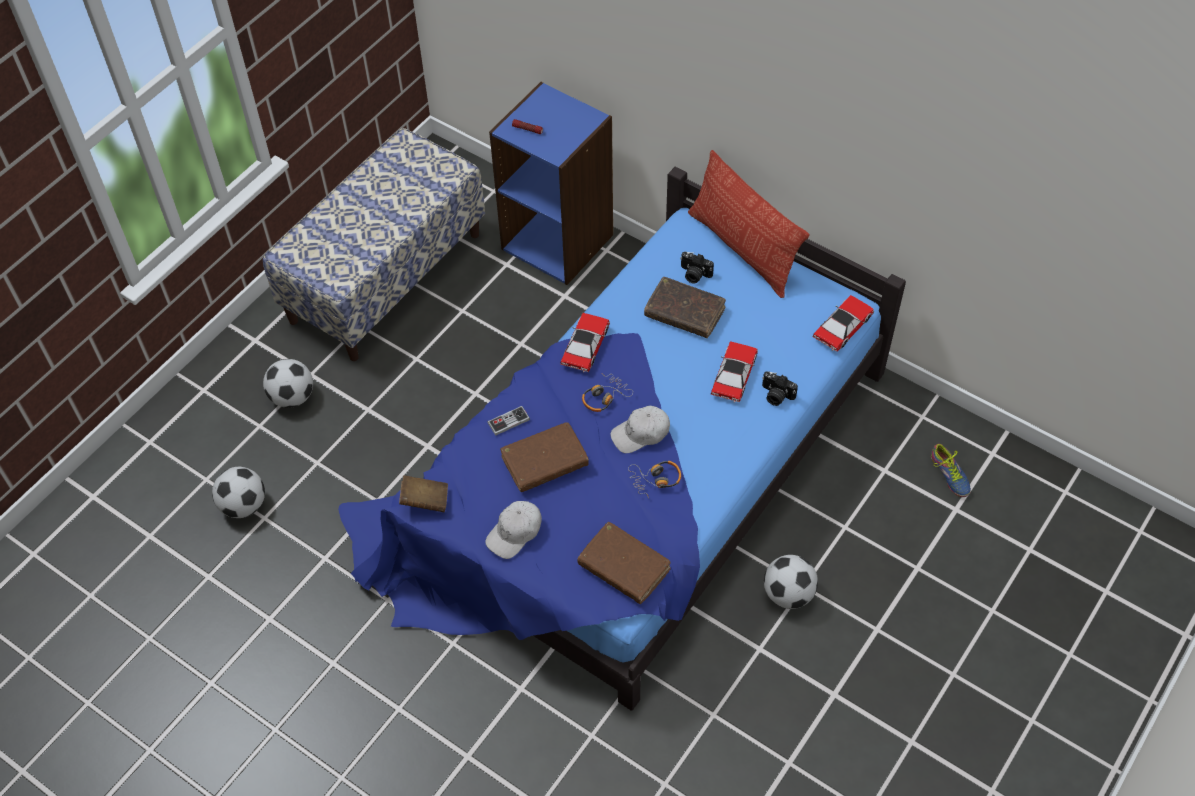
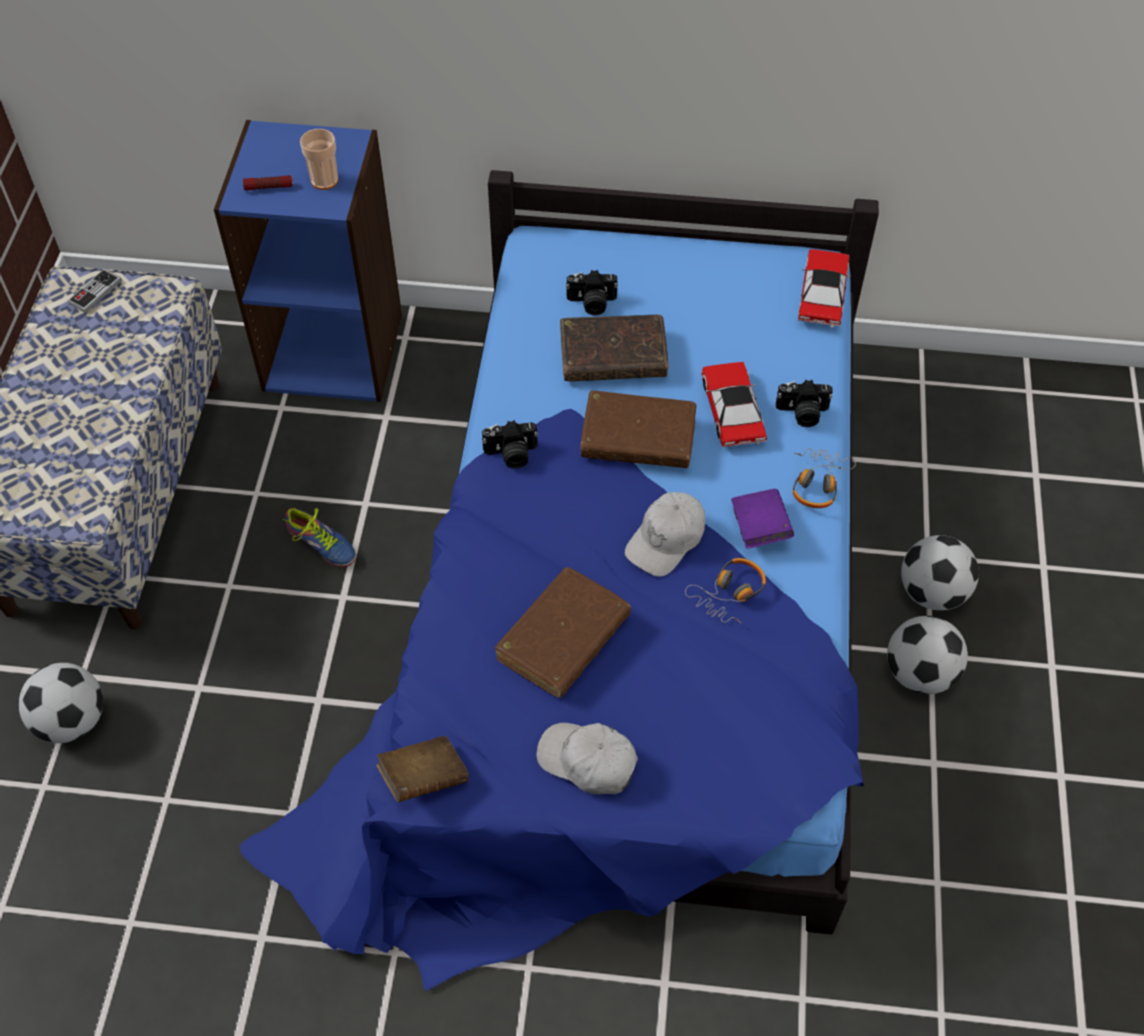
camera: 30 degrees left, 0 degrees up
football [212,467,265,518] -> football moved to [901,535,979,611]
white cap [485,501,542,559] -> white cap turned 105 degrees clockwise [537,723,638,795]
game controller [487,406,530,436] -> game controller moved to [67,269,122,313]
toy car [560,313,610,372] -> camera [482,420,538,469]
brown book [577,522,671,604] -> brown book moved to [580,391,696,468]
headphones [582,373,633,412] -> headphones moved to [793,448,856,508]
pillow [688,150,809,298] -> none
shoe [931,444,971,497] -> shoe moved to [283,508,356,567]
none -> cup [300,129,338,190]
none -> purple book [731,489,794,549]

